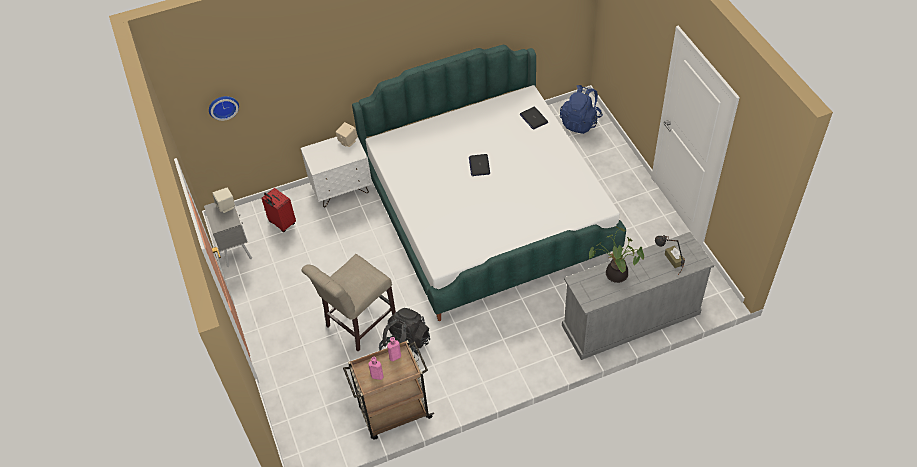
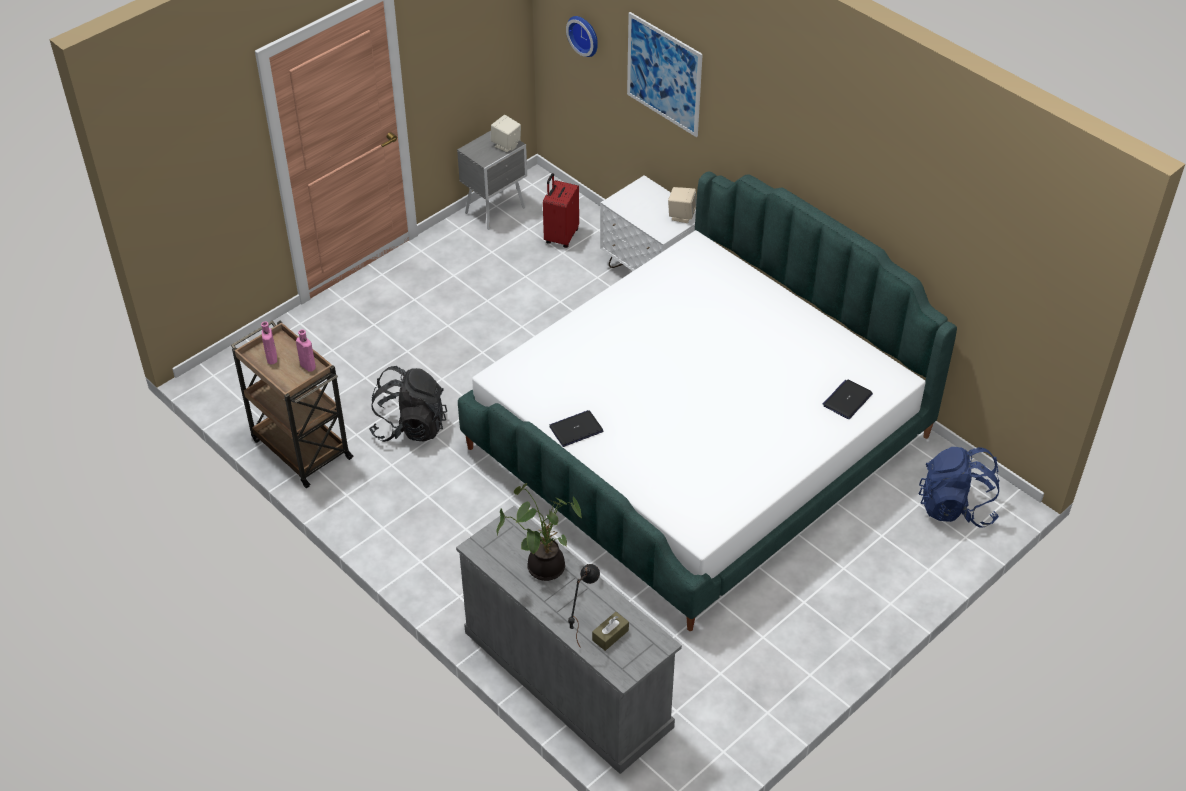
camera: 65 degrees right, 5 degrees down
beige chair [301,254,396,351] -> none
laptop [469,154,490,176] -> laptop moved to [549,410,603,447]
none -> picture [627,12,703,137]

